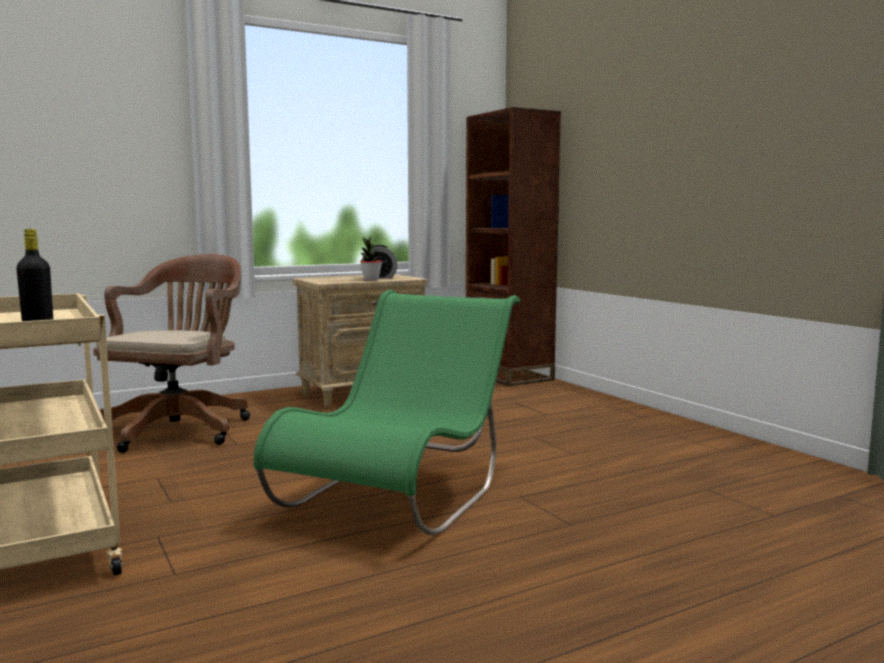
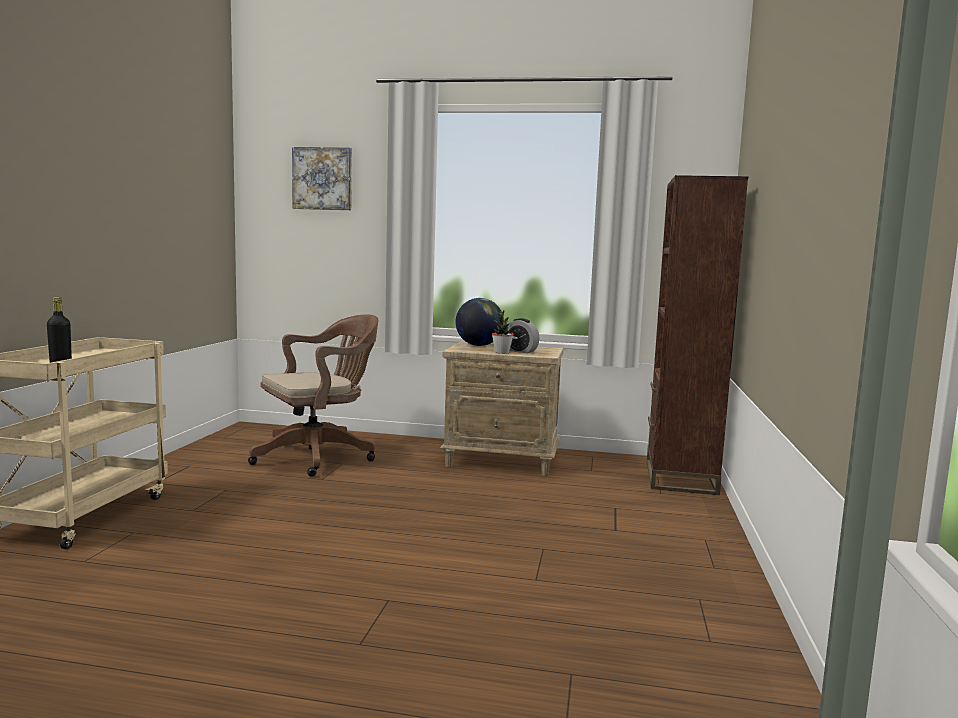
camera: 40 degrees right, 0 degrees up
green chair [254,290,520,535] -> none
none -> picture [292,147,352,210]
none -> globe [456,298,504,346]

